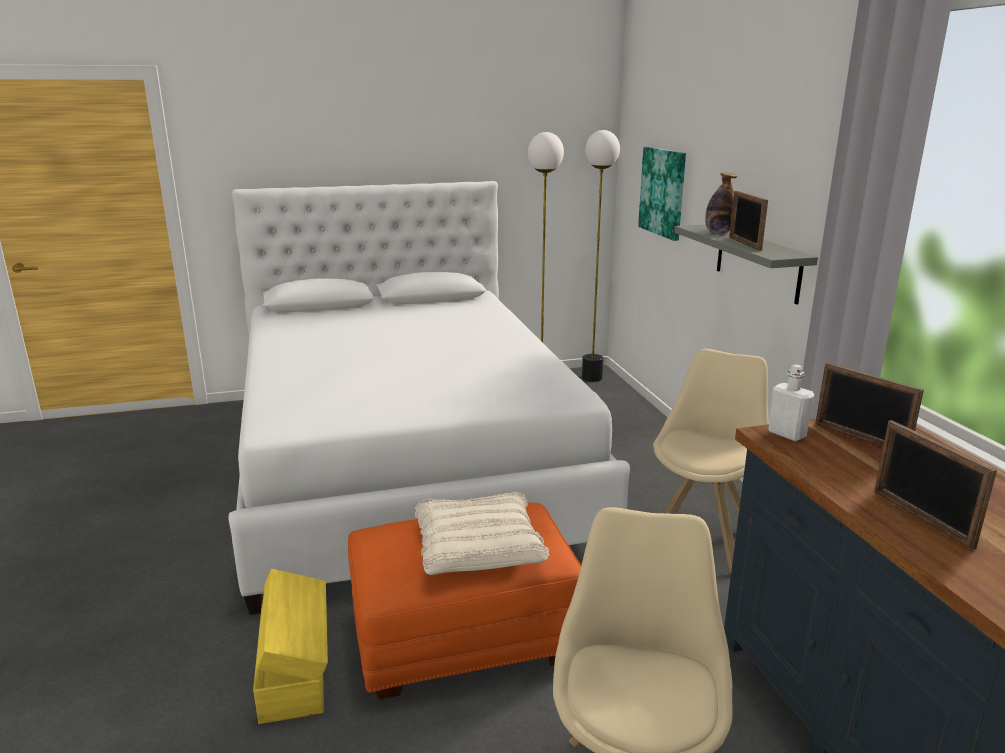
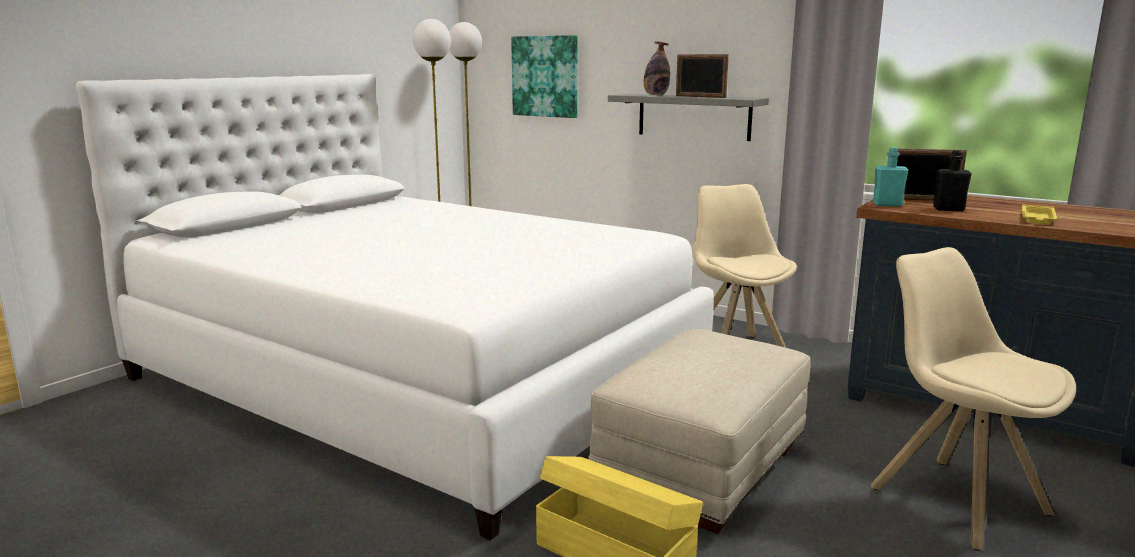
camera: 40 degrees left, 5 degrees down
orange ottoman [348,503,581,699] -> beige ottoman [588,329,810,534]
beige pillow [415,491,550,575] -> none
white bottle [769,364,814,441] -> turquoise bottle [873,147,908,207]
picture frame [874,420,997,550] -> yellow tray [1022,205,1057,224]
none -> black bottle [933,150,972,211]

